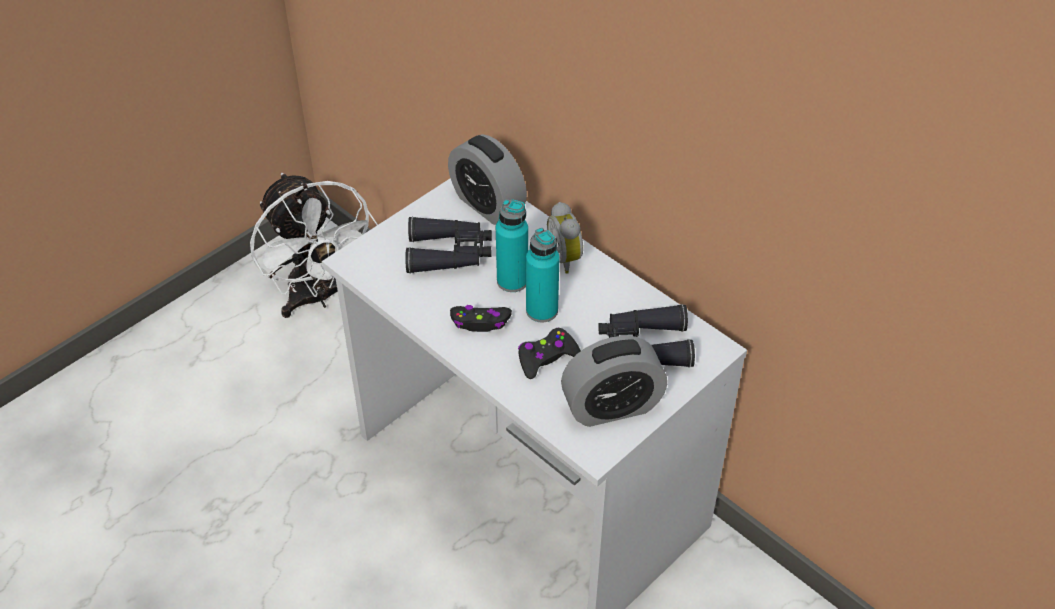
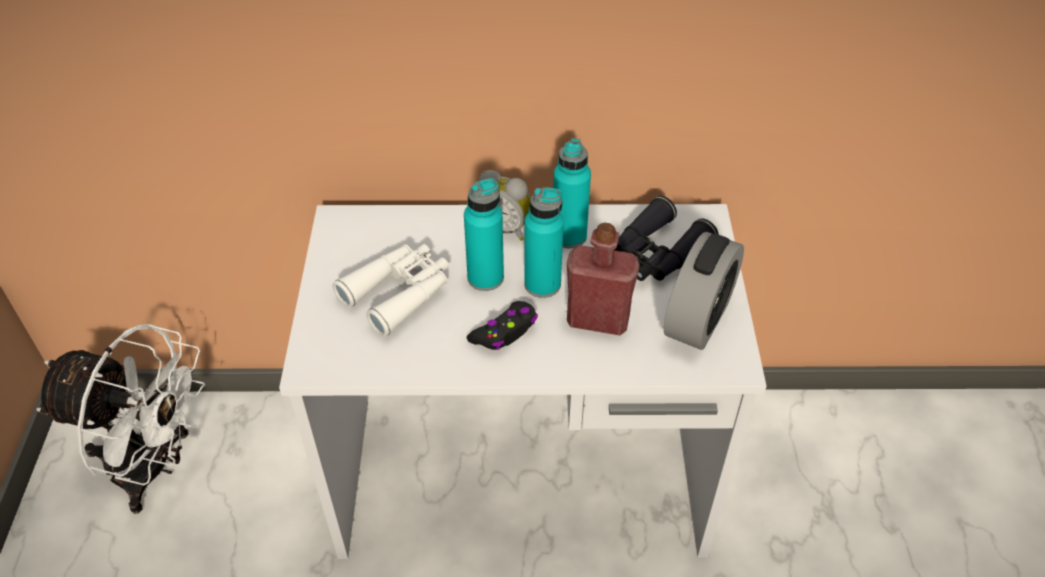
camera: 45 degrees left, 0 degrees up
black binoculars [405,216,492,274] -> white binoculars [332,244,449,337]
alarm clock [448,134,527,225] -> none
black game controller [518,328,581,379] -> red bottle [567,222,640,336]
none -> turquoise bottle [553,138,591,249]

